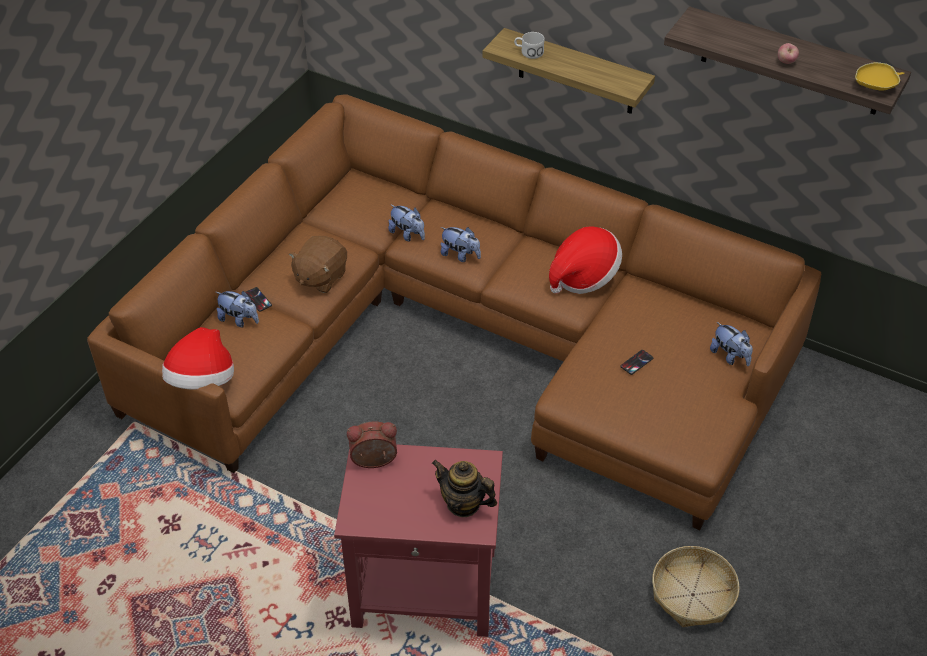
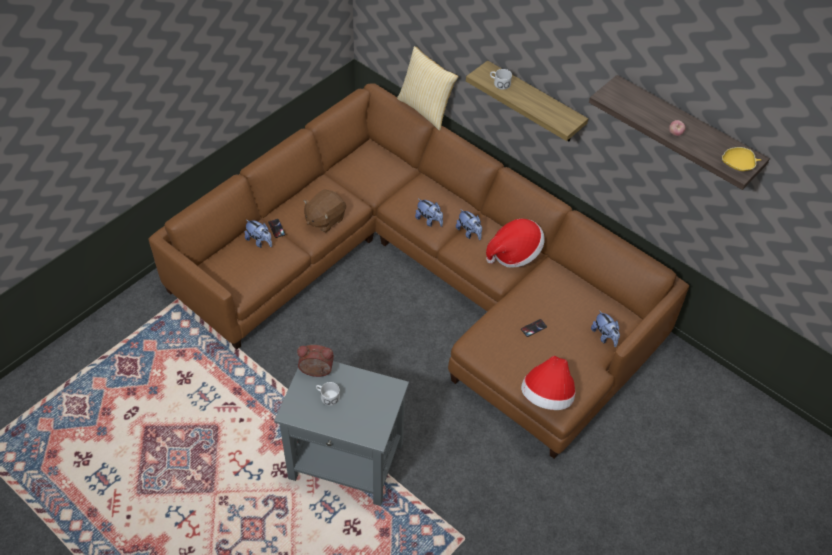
camera: 10 degrees right, 5 degrees up
hat [162,327,234,390] -> hat moved to [521,356,575,410]
red side table [334,444,503,637] -> grey side table [274,361,409,506]
plush toy [388,204,425,242] -> plush toy moved to [456,209,482,240]
teapot [432,460,497,517] -> none
basket [652,546,740,627] -> none
none -> white mug [316,382,340,406]
none -> pillow [397,46,459,131]

